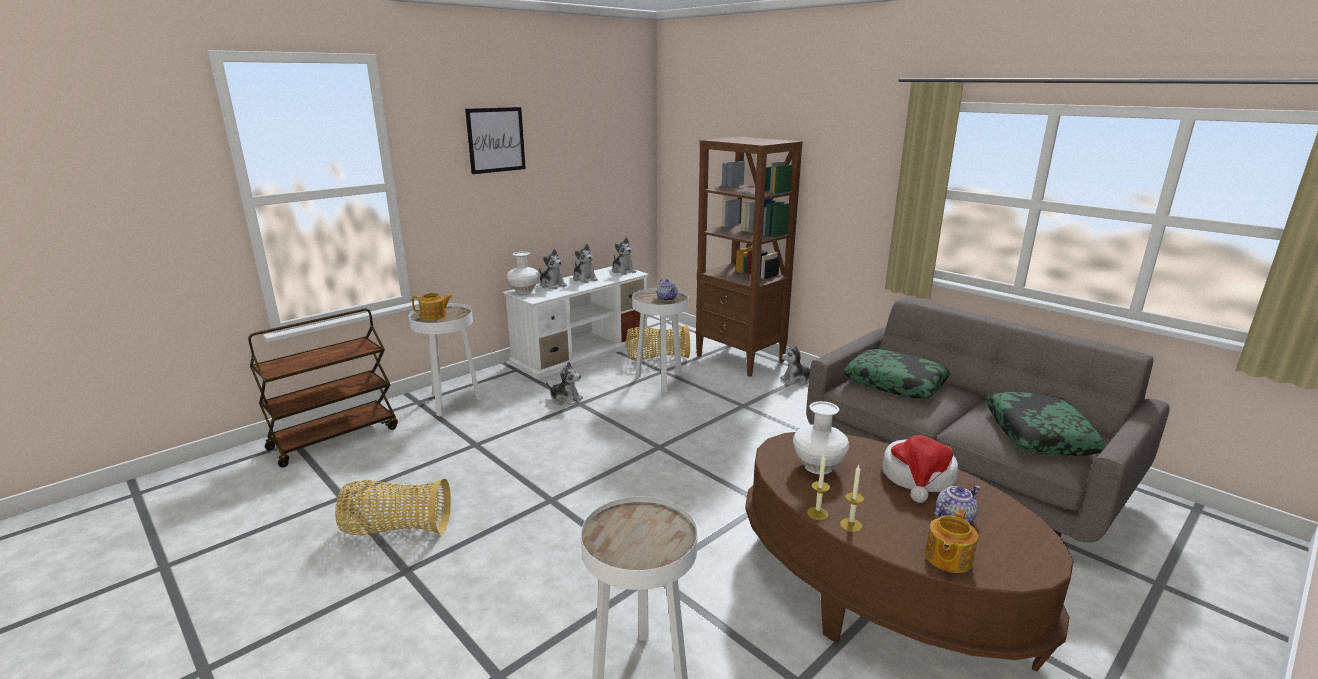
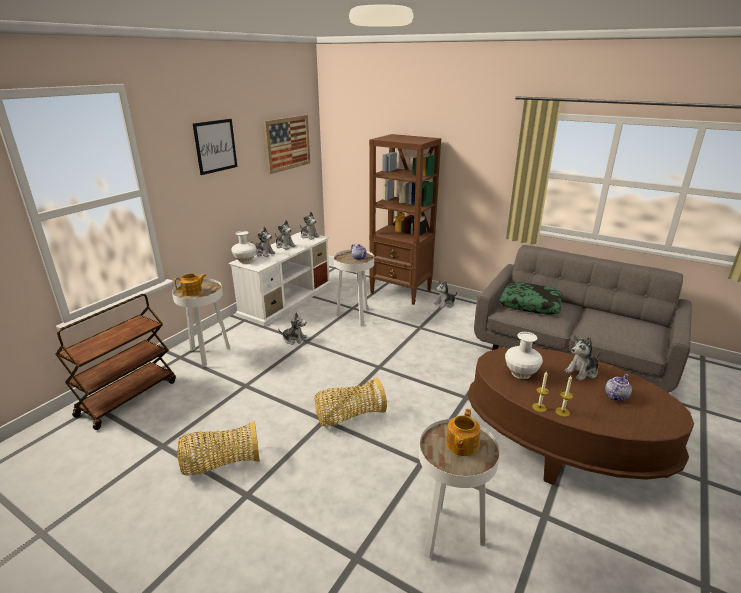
camera: 15 degrees left, 5 degrees up
basket [626,325,690,360] -> basket moved to [315,377,387,426]
hat [882,435,958,503] -> plush toy [564,335,600,381]
teapot [925,509,978,573] -> teapot moved to [446,409,480,456]
pillow [986,392,1106,456] -> none
none -> picture [264,115,310,174]

